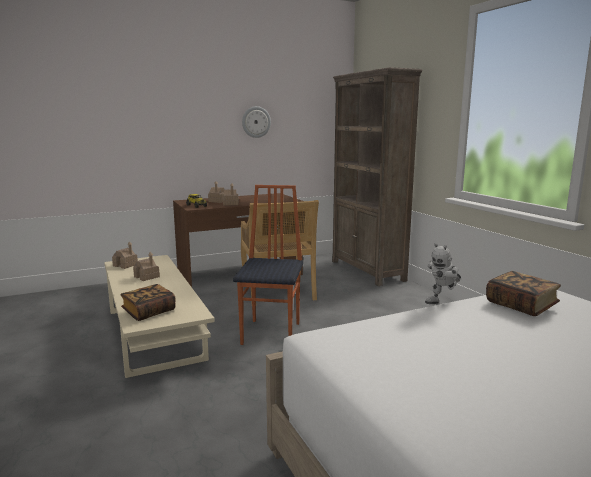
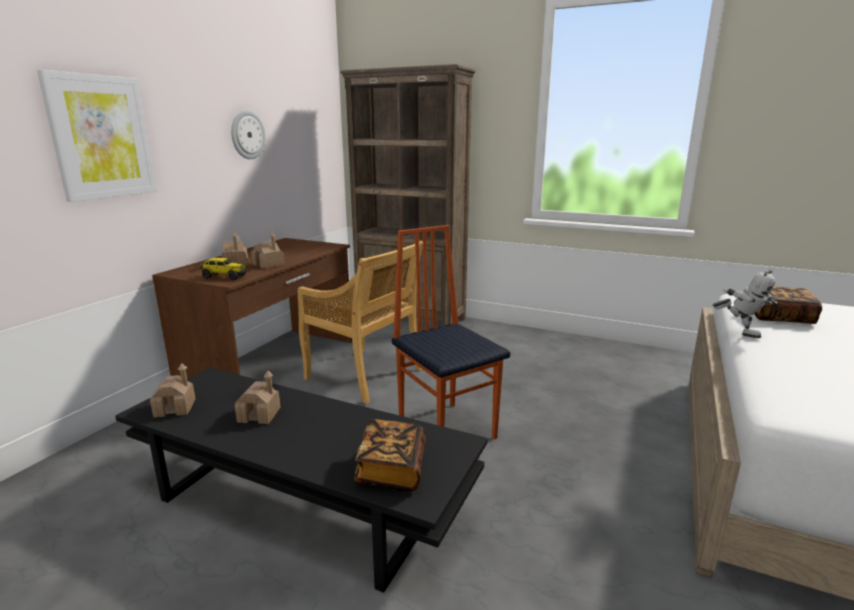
camera: 40 degrees left, 5 degrees up
beige coffee table [104,255,215,378] -> black coffee table [115,367,488,593]
toy robot [425,243,461,304] -> toy robot turned 45 degrees counterclockwise [713,269,778,338]
none -> picture [37,70,157,202]

